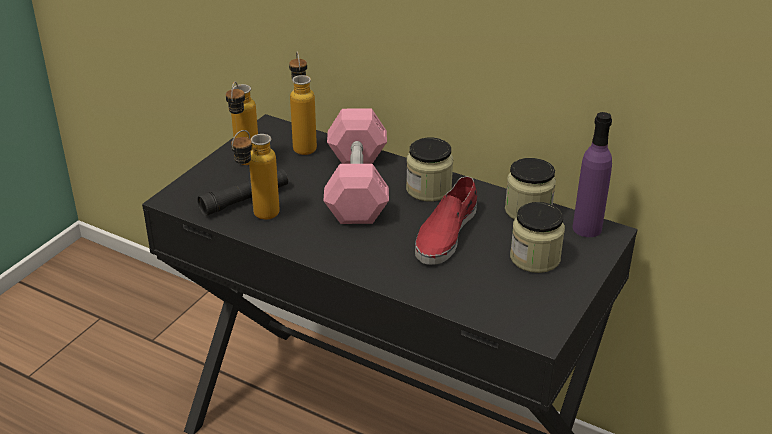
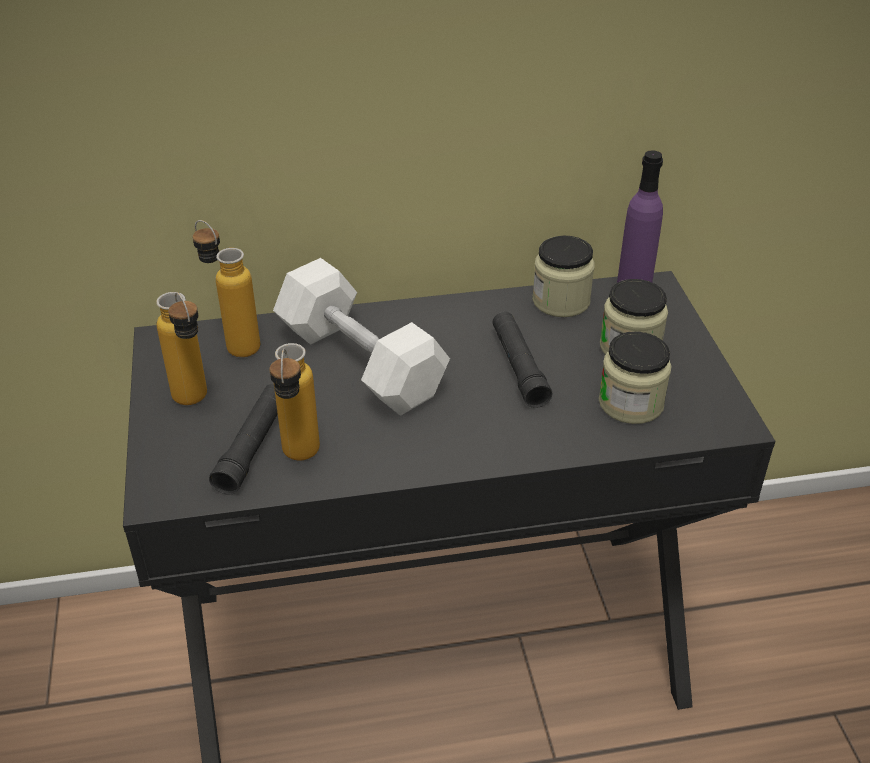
camera: 40 degrees left, 5 degrees up
pink dumbbell [324,109,389,224] -> white dumbbell [273,258,450,416]
jar [406,138,453,201] -> jar moved to [599,331,672,424]
red shoe [415,176,477,265] -> black flashlight [493,312,552,408]

